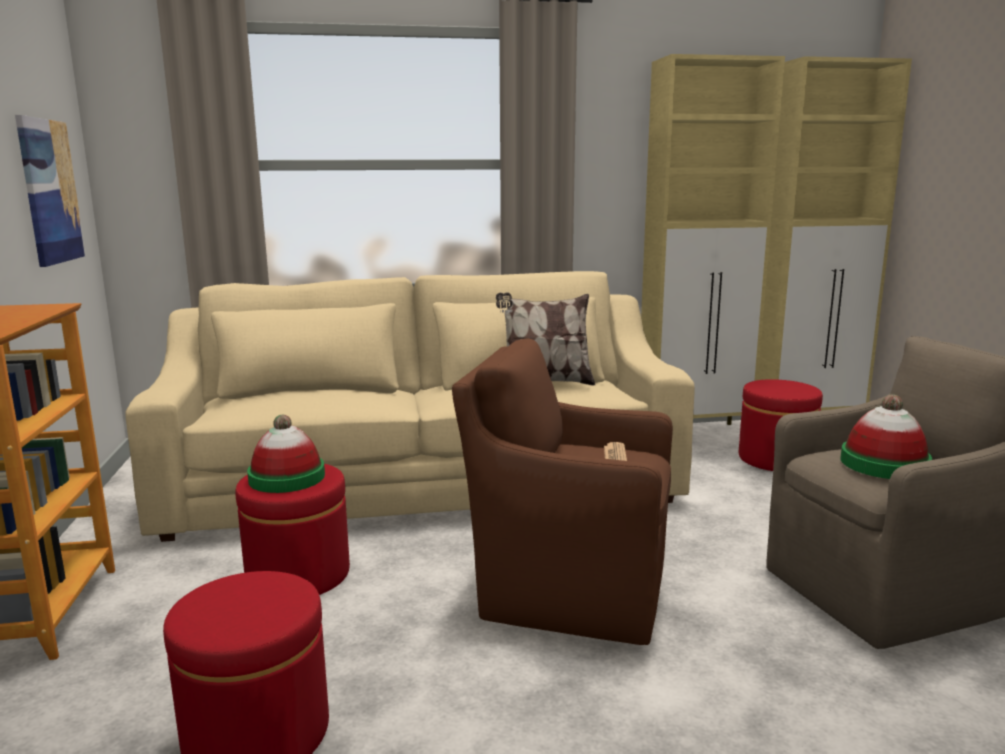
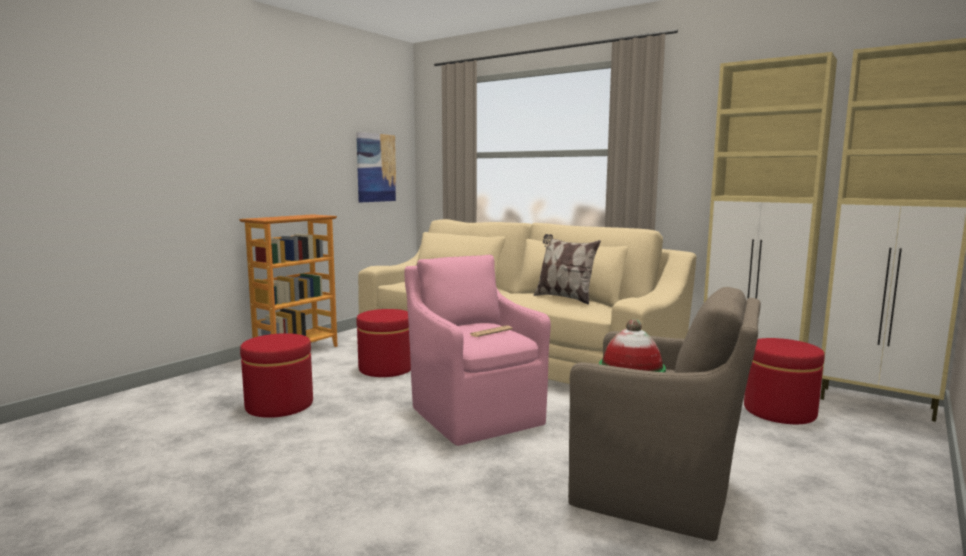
camera: 45 degrees right, 5 degrees down
hat [247,415,325,493] -> none
brown armchair [452,338,673,645] -> pink armchair [405,255,551,446]

